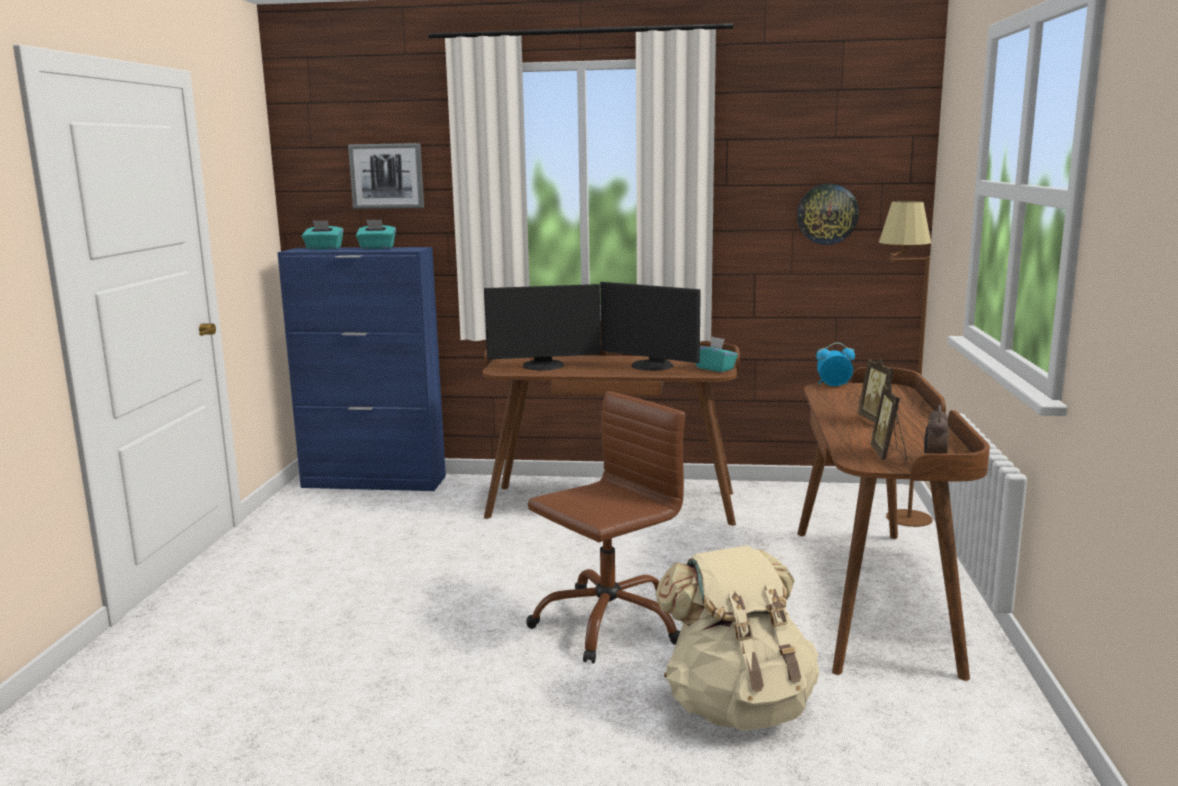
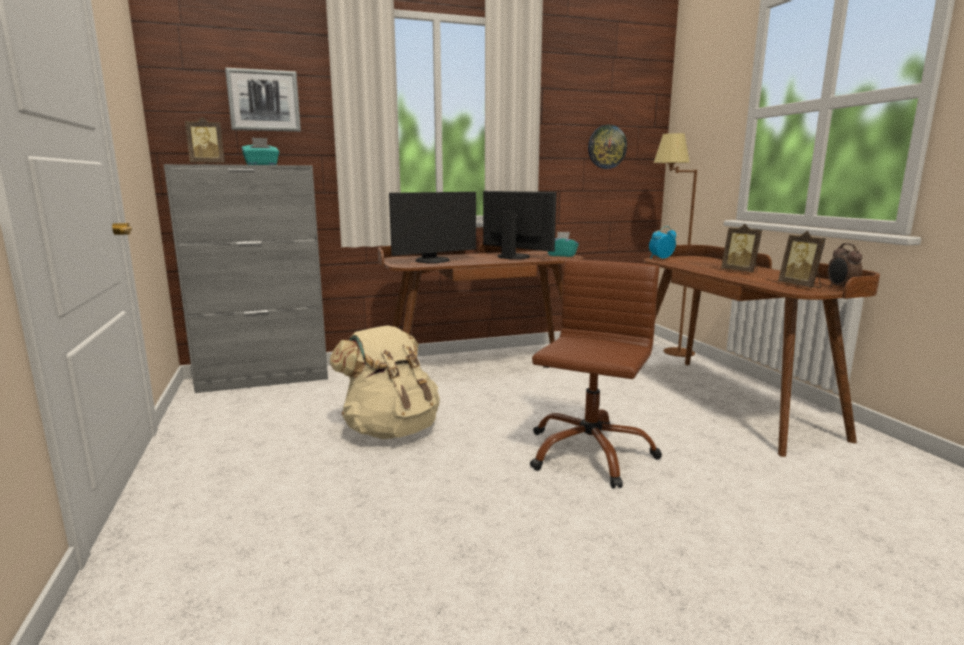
camera: 25 degrees left, 0 degrees up
blue cabinet [277,247,446,491] -> grey cabinet [164,164,328,393]
turquoise tissue box [302,220,343,250] -> picture frame [185,117,225,165]
monitor [600,282,701,371] -> monitor turned 150 degrees counterclockwise [483,191,557,259]
beige backpack [656,545,819,731] -> beige backpack moved to [330,325,440,439]

